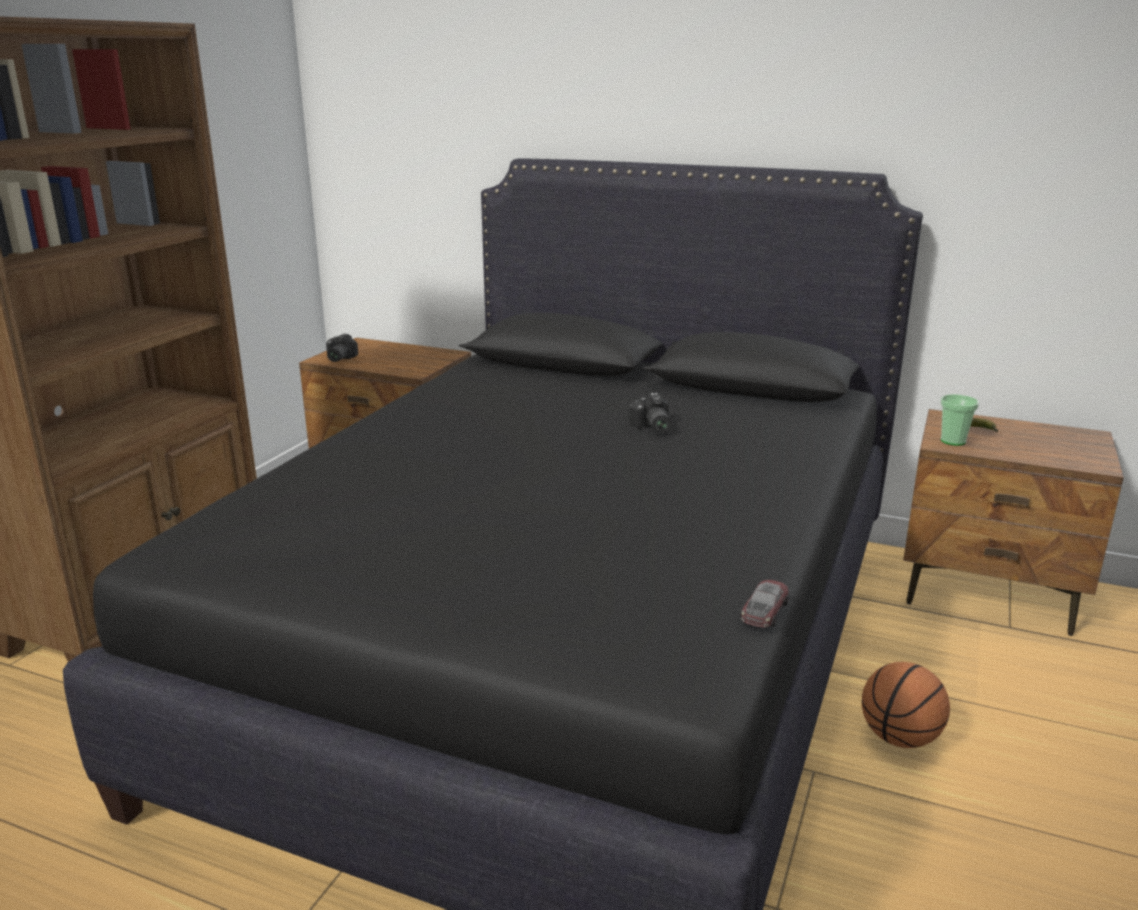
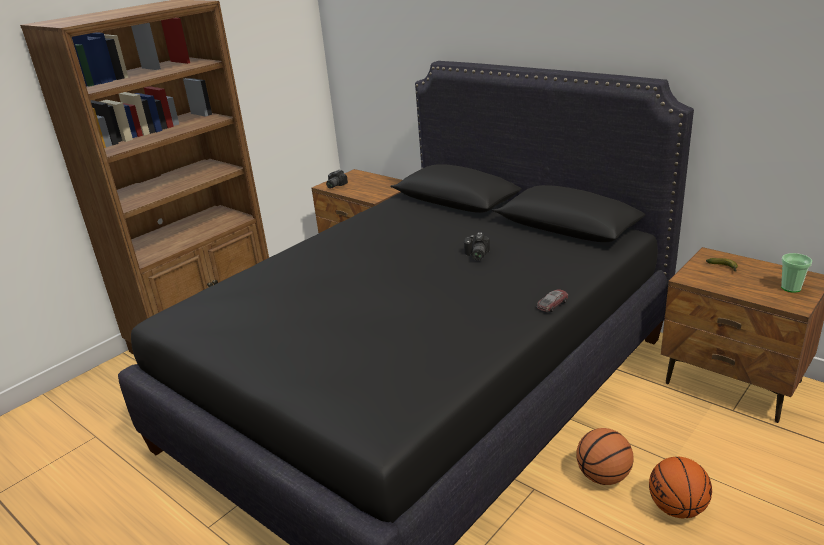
camera: 20 degrees right, 5 degrees up
toy car [740,580,789,627] -> toy car moved to [537,289,568,312]
cup [940,394,979,446] -> cup moved to [781,253,812,293]
none -> basketball [649,457,712,518]

